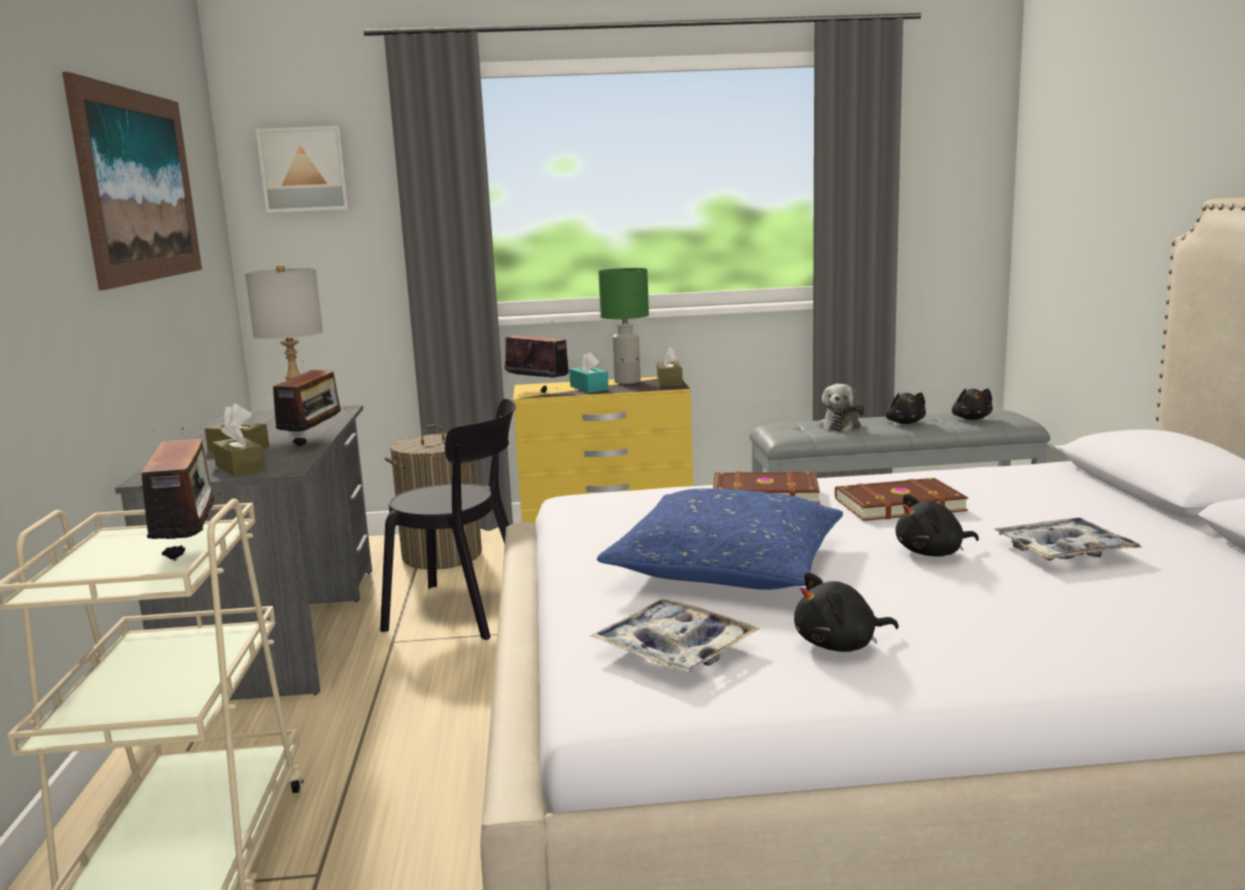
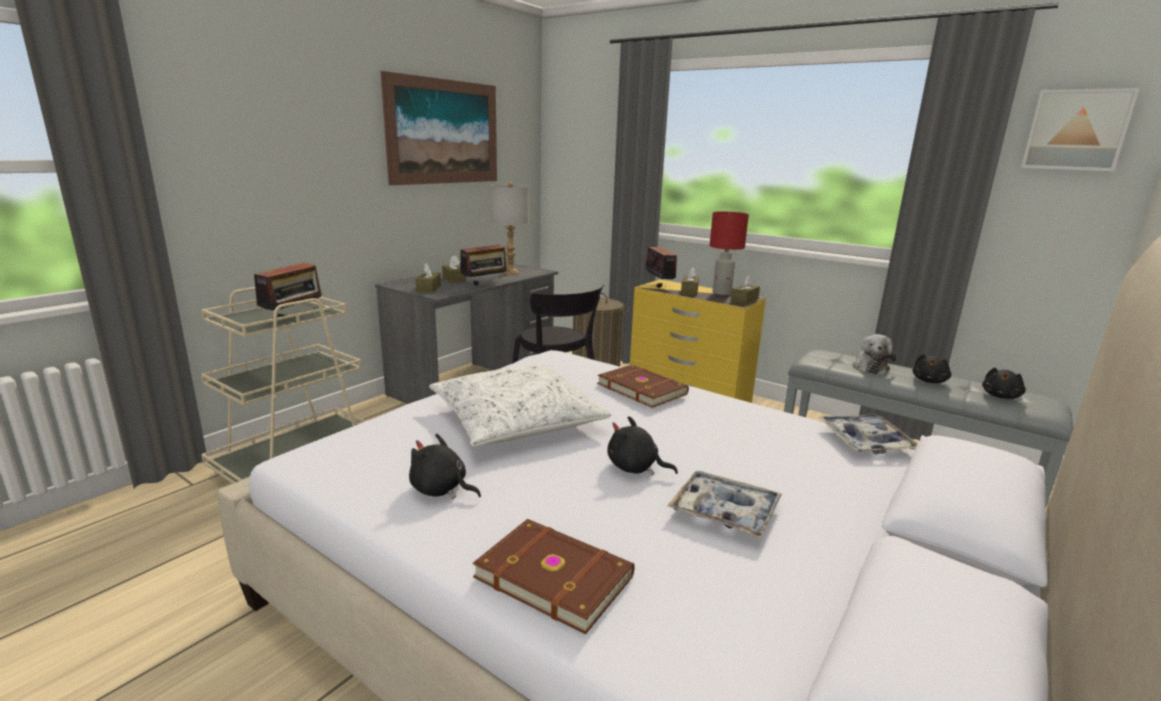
camera: 40 degrees right, 5 degrees up
picture [256,126,350,213] -> picture moved to [1021,88,1140,171]
turquoise tissue box [569,352,609,393] -> brown tissue box [681,267,699,295]
tray [589,599,761,672] -> tray moved to [819,414,917,454]
blue pillow [597,489,843,590] -> white pillow [429,365,611,447]
green table lamp [598,268,649,384] -> red table lamp [709,211,749,295]
plush toy [819,384,864,432] -> plush toy turned 45 degrees counterclockwise [852,334,896,375]
brown book [835,478,968,521] -> brown book moved to [473,519,635,635]

